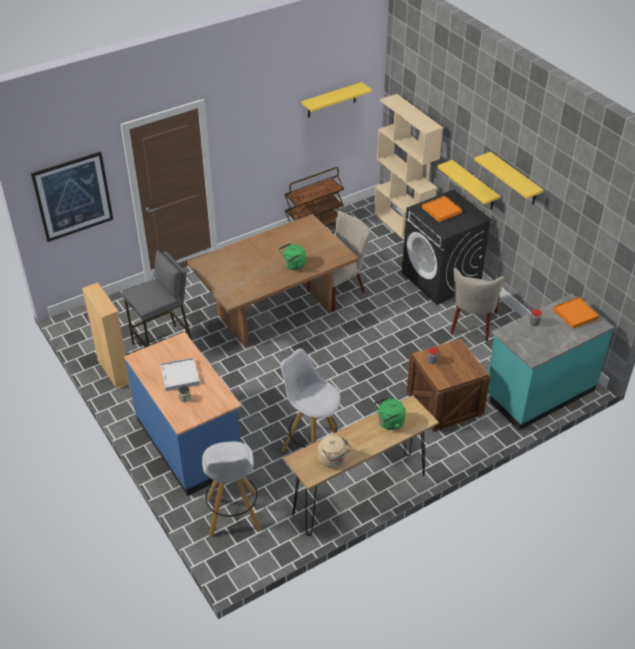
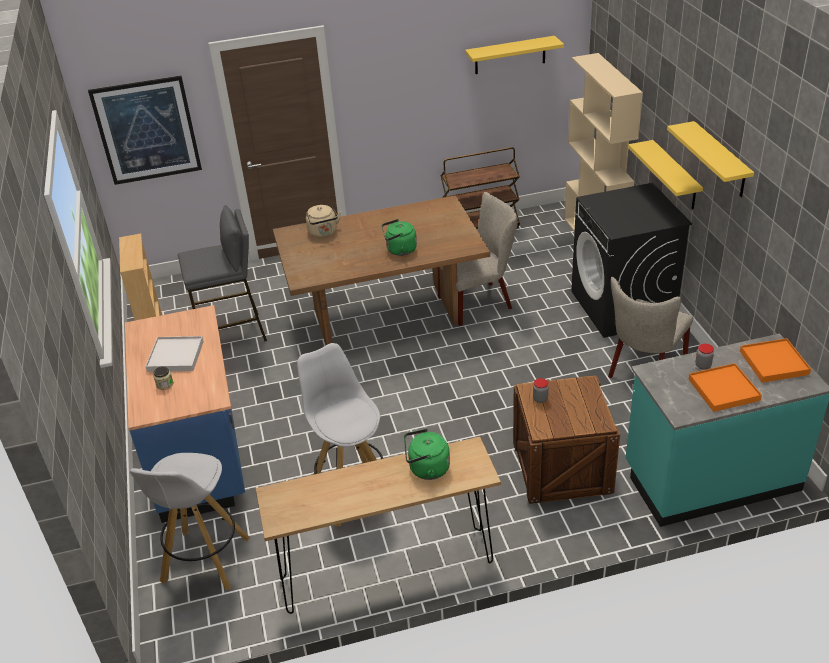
camera: 20 degrees right, 5 degrees down
beige kettle [318,435,352,468] -> beige kettle moved to [306,205,341,238]
orange tray [422,196,462,222] -> orange tray moved to [688,363,762,412]

